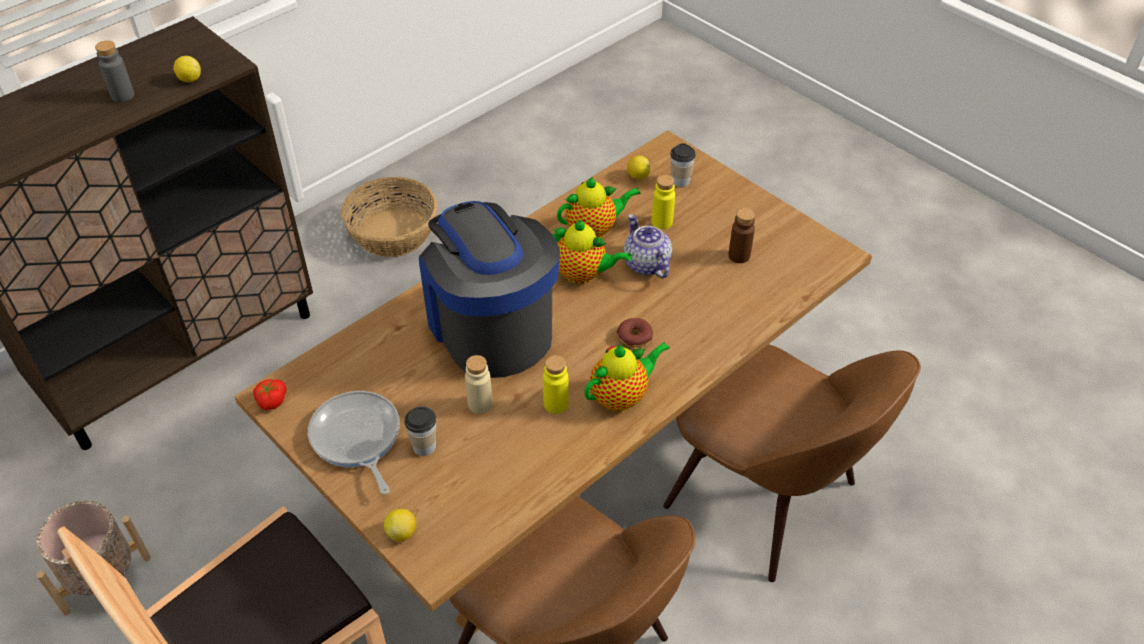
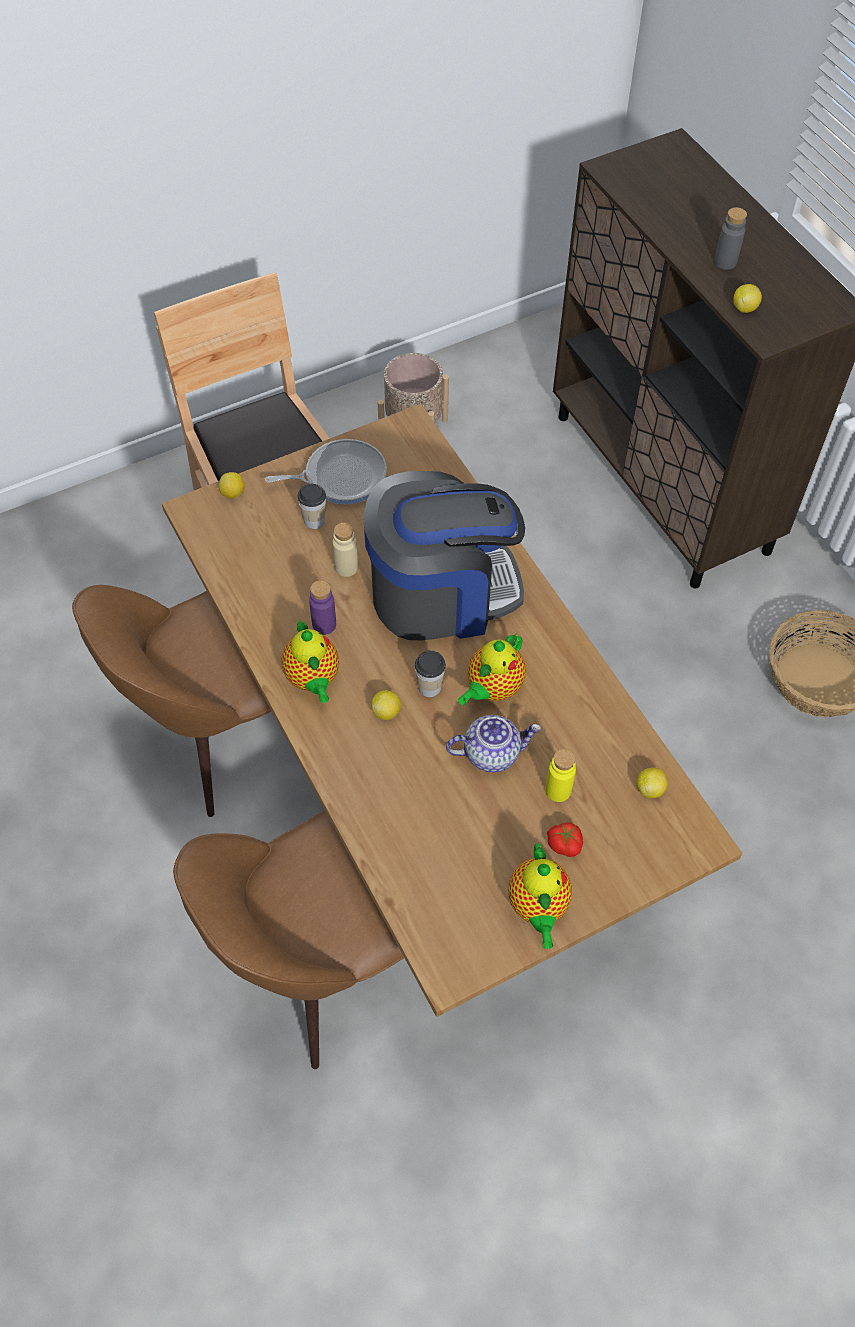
camera: 105 degrees right, 10 degrees up
tomato [253,379,286,410] -> tomato moved to [547,822,583,857]
yellow bottle [543,355,569,414] -> purple bottle [309,580,336,635]
teapot [557,177,641,238] -> teapot moved to [508,843,572,949]
donut [617,318,653,347] -> lemon [371,690,401,720]
cup [670,143,696,187] -> cup moved to [415,651,446,697]
brown bottle [728,208,755,263] -> none

